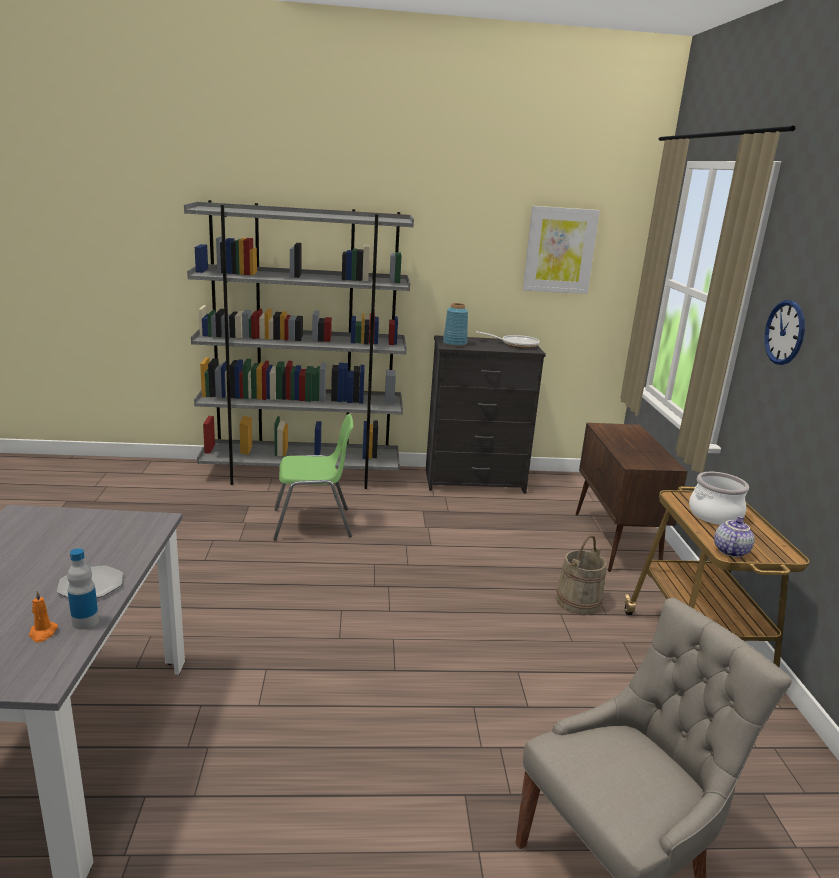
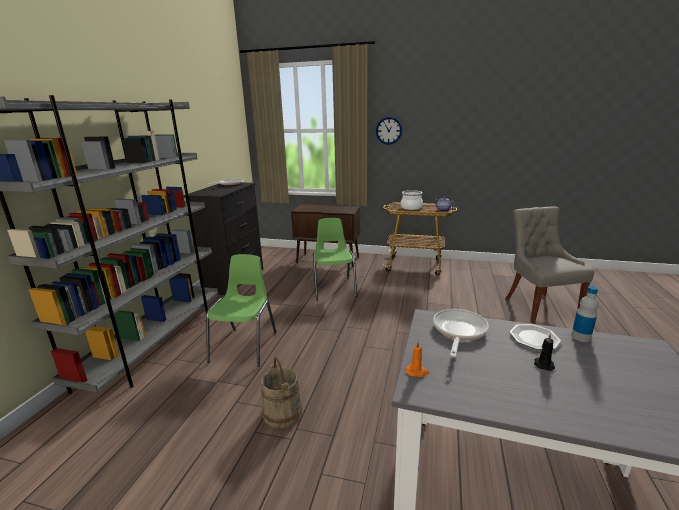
camera: 70 degrees left, 0 degrees up
orange candle [29,591,58,643] -> orange candle moved to [406,340,429,377]
blue vase [443,303,468,347] -> none
picture [523,206,600,294] -> none
beige bucket [556,535,607,615] -> beige bucket moved to [261,357,303,429]
none -> green chair [313,218,357,300]
none -> frying pan [433,309,489,357]
none -> black candle [534,333,555,371]

